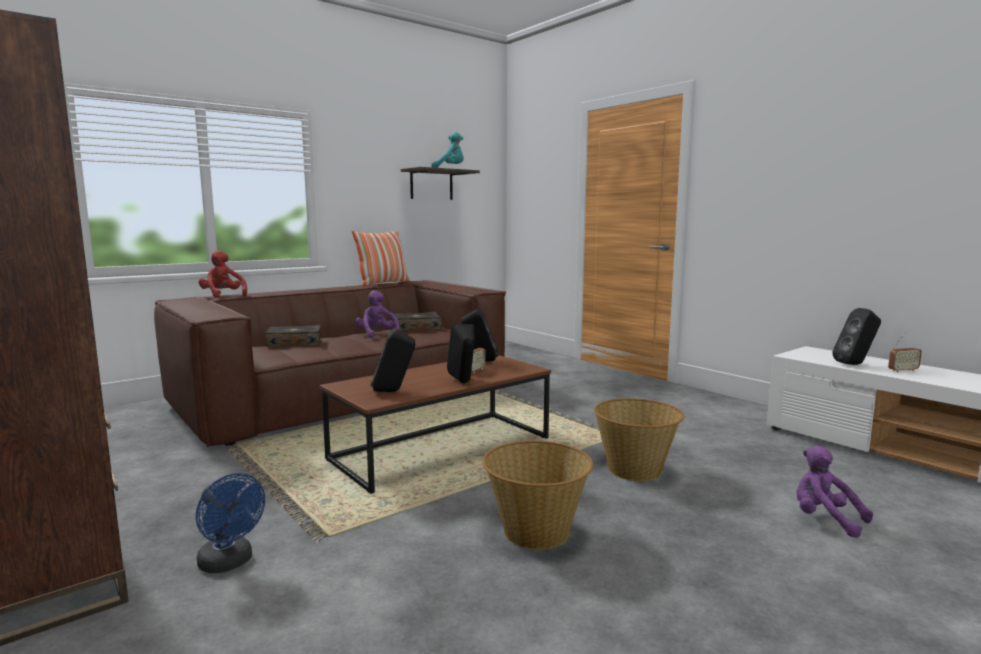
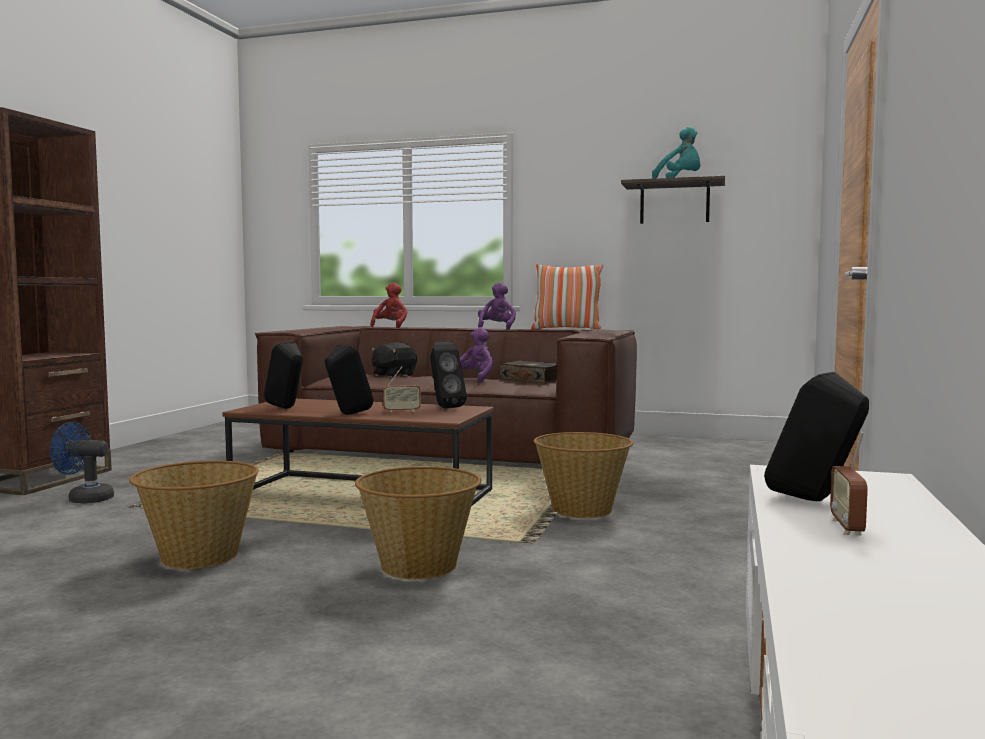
camera: 55 degrees right, 5 degrees down
blue fan [196,473,265,573] -> blue fan turned 90 degrees clockwise [50,422,114,503]
book [266,325,322,347] -> black plush toy [372,342,417,377]
purple plush toy [796,446,873,538] -> purple plush toy moved to [478,282,516,330]
radio [888,332,922,373] -> radio turned 60 degrees clockwise [830,431,868,536]
none -> basket [534,432,633,518]

